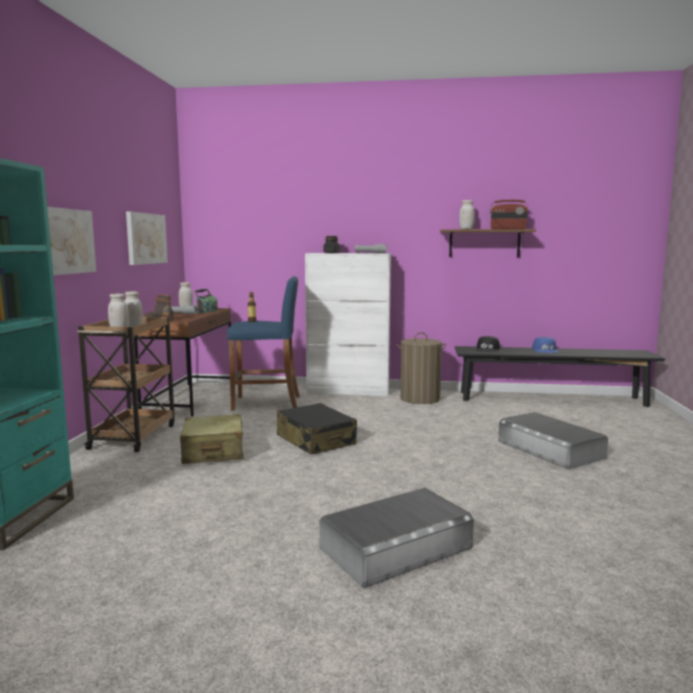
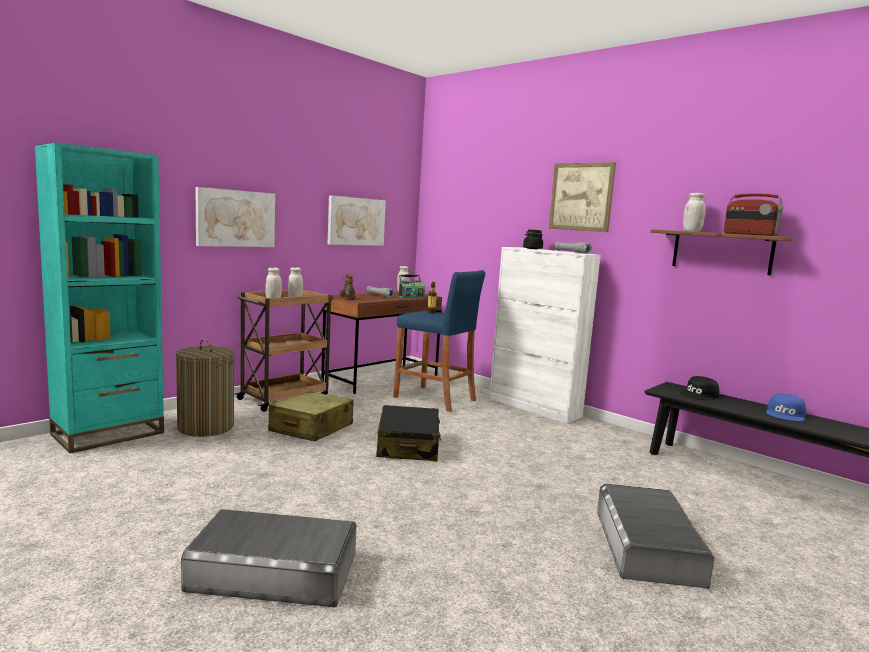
camera: 35 degrees right, 0 degrees up
laundry basket [396,332,446,404] -> laundry basket moved to [176,339,235,437]
none -> picture [549,162,616,232]

